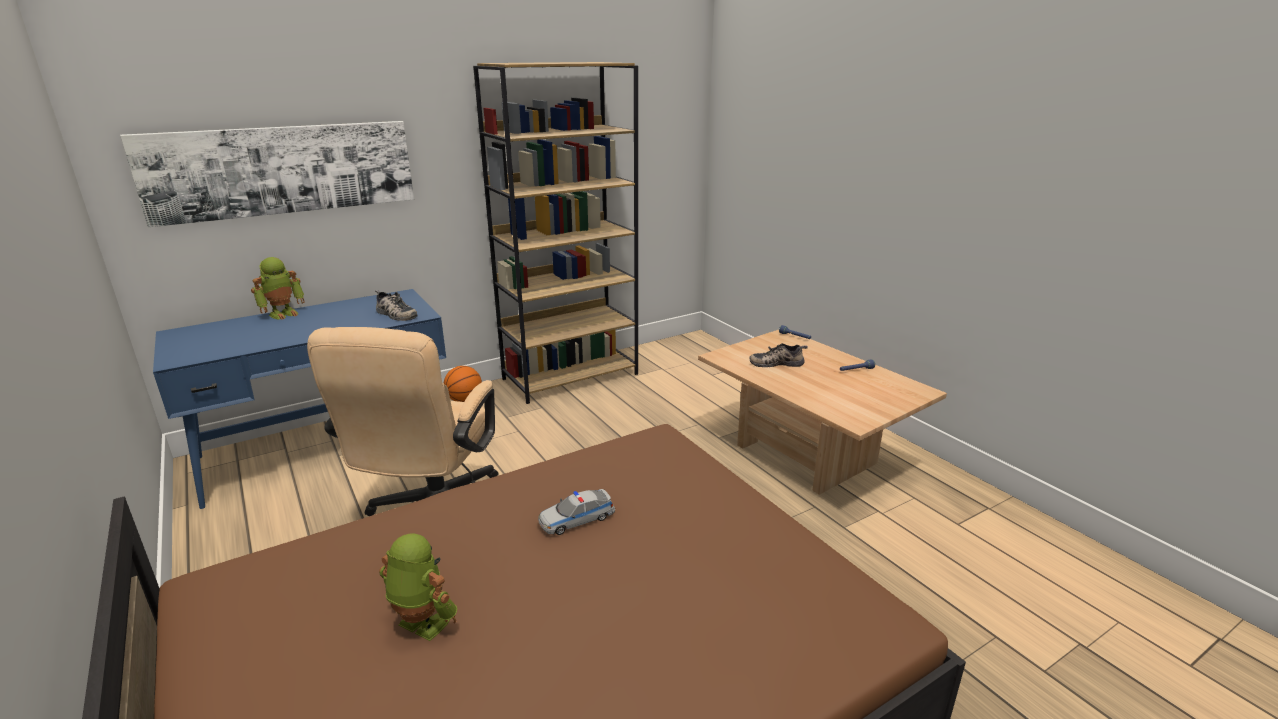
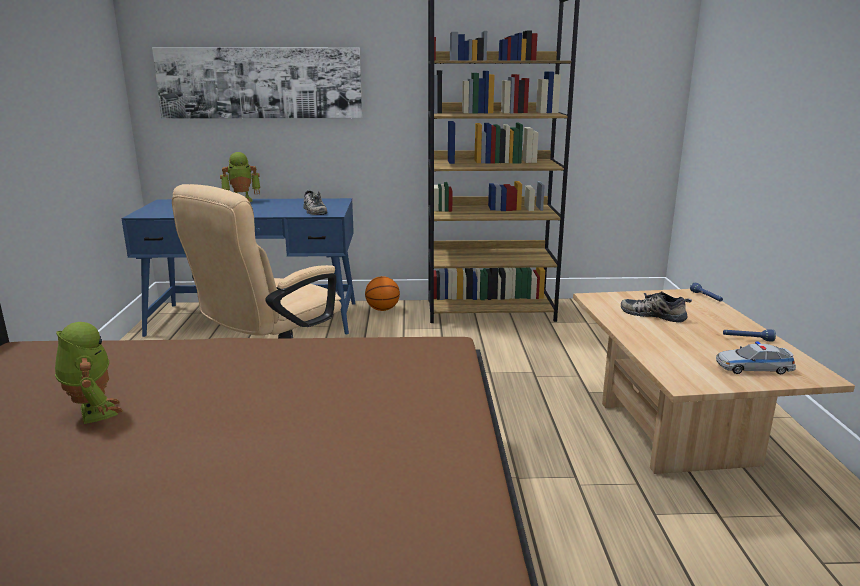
camera: 30 degrees right, 5 degrees down
toy car [538,489,615,535] -> toy car moved to [716,341,796,374]

